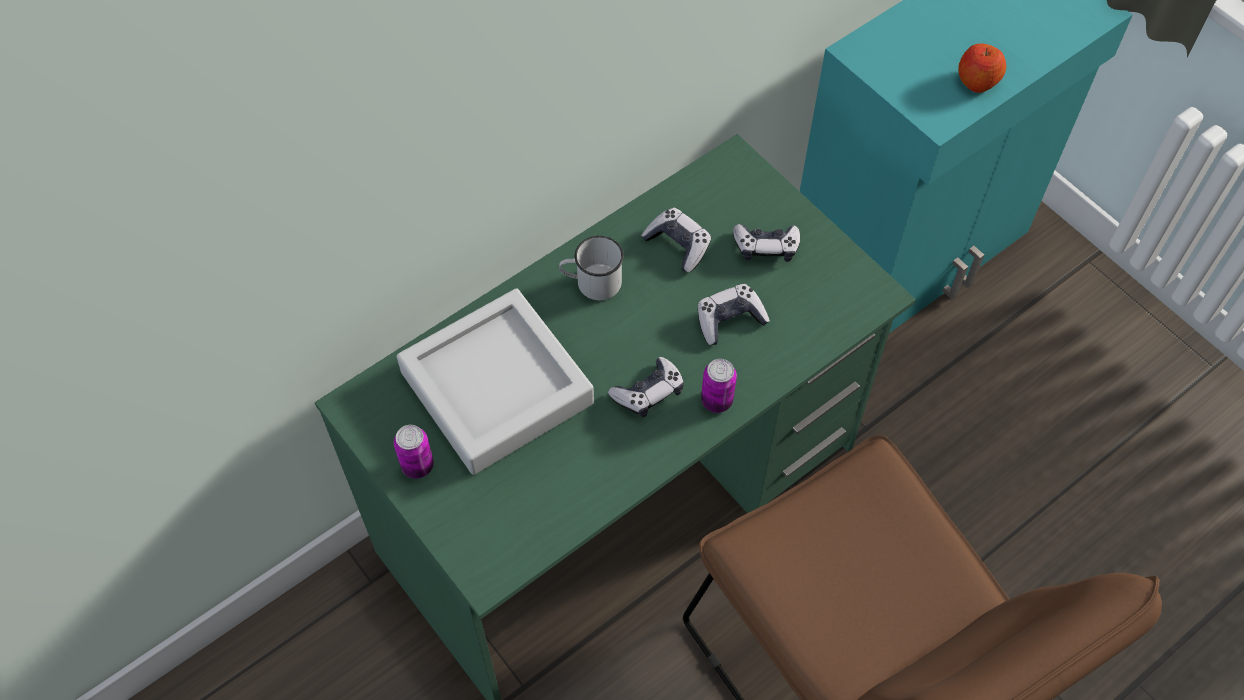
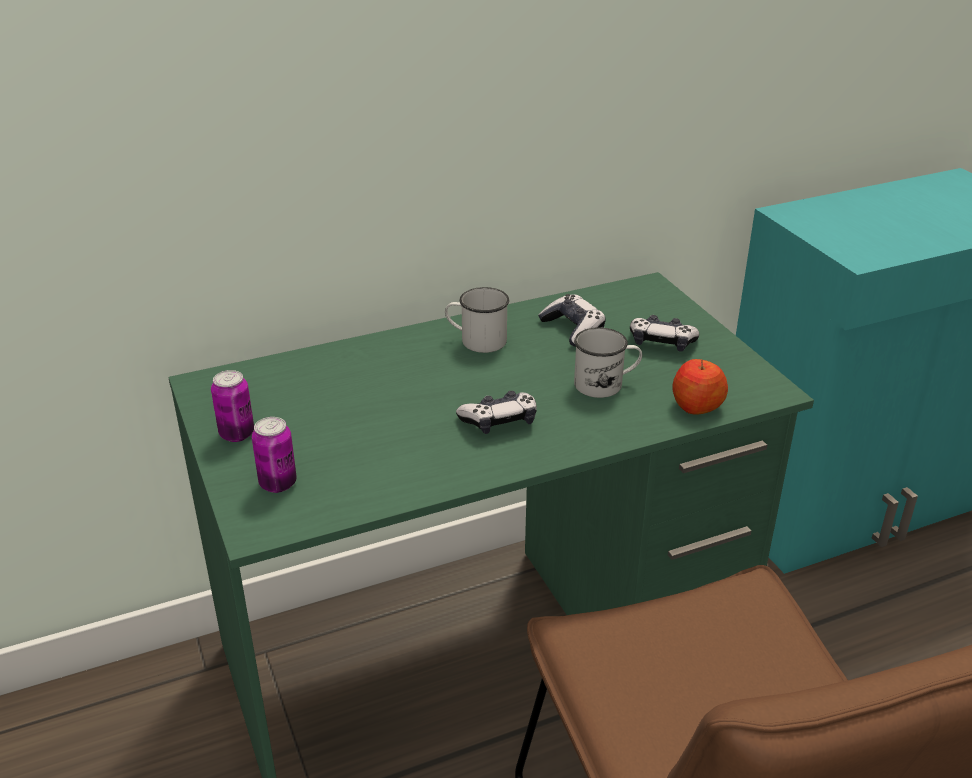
camera: 15 degrees right, 25 degrees down
grey tray [397,288,594,475] -> none
game controller [698,284,770,345] -> white mug [574,327,642,398]
can [701,359,737,413] -> can moved to [252,417,297,493]
apple [958,43,1006,93] -> apple moved to [672,359,728,415]

